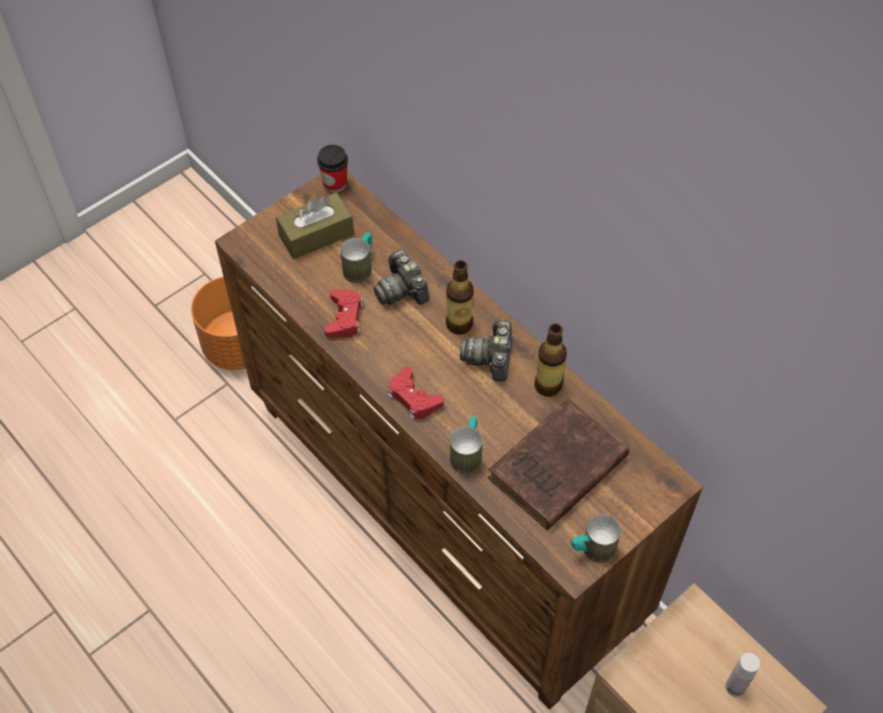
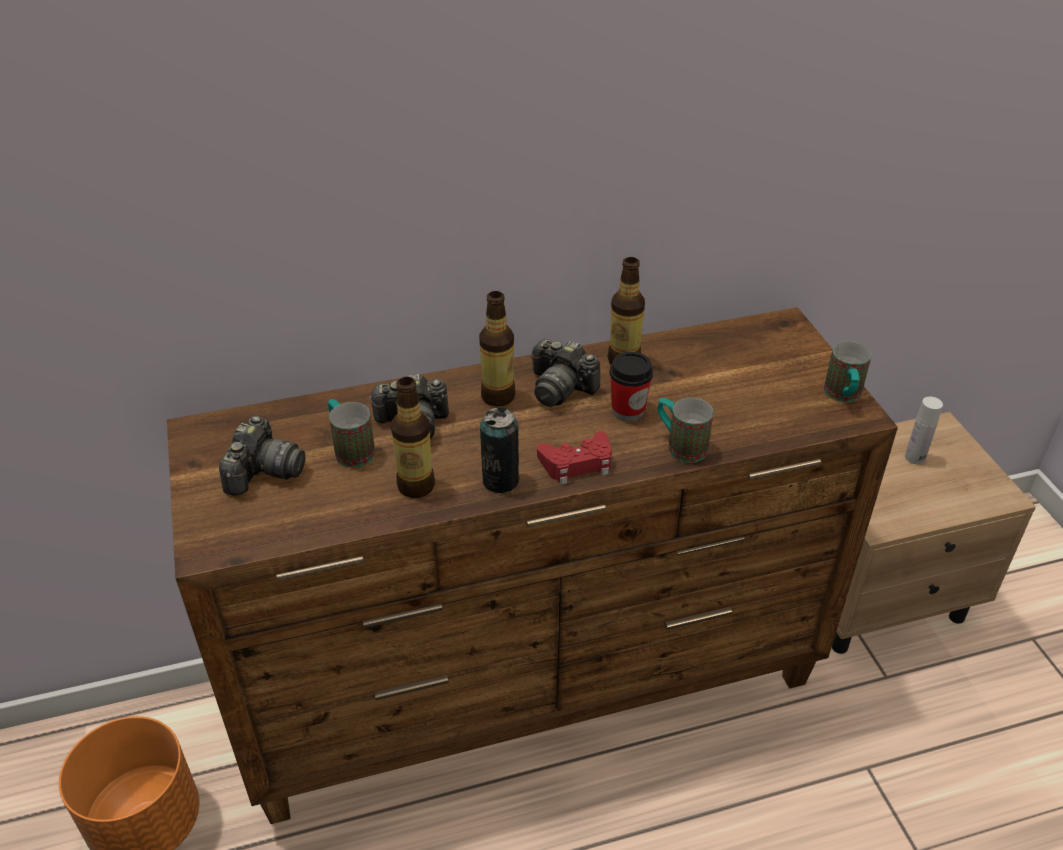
camera: 65 degrees left, 15 degrees down
brown tissue box [276,192,354,259] -> camera [219,416,306,496]
cup [317,145,348,193] -> cup moved to [609,352,653,421]
red game controller [324,289,364,337] -> bottle [391,377,435,498]
brown book [488,399,629,530] -> none
none -> can [480,407,520,493]

